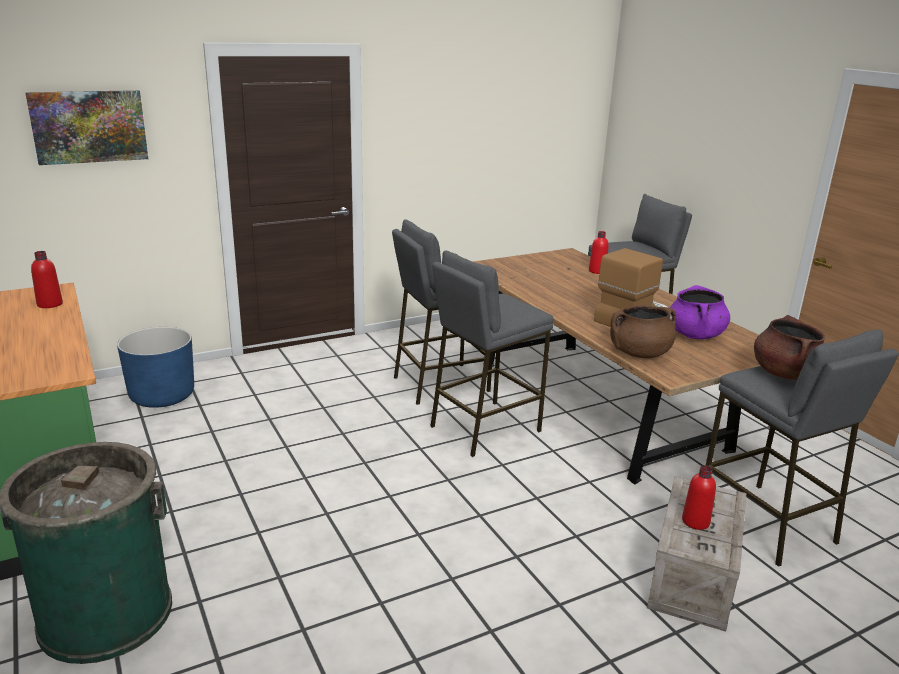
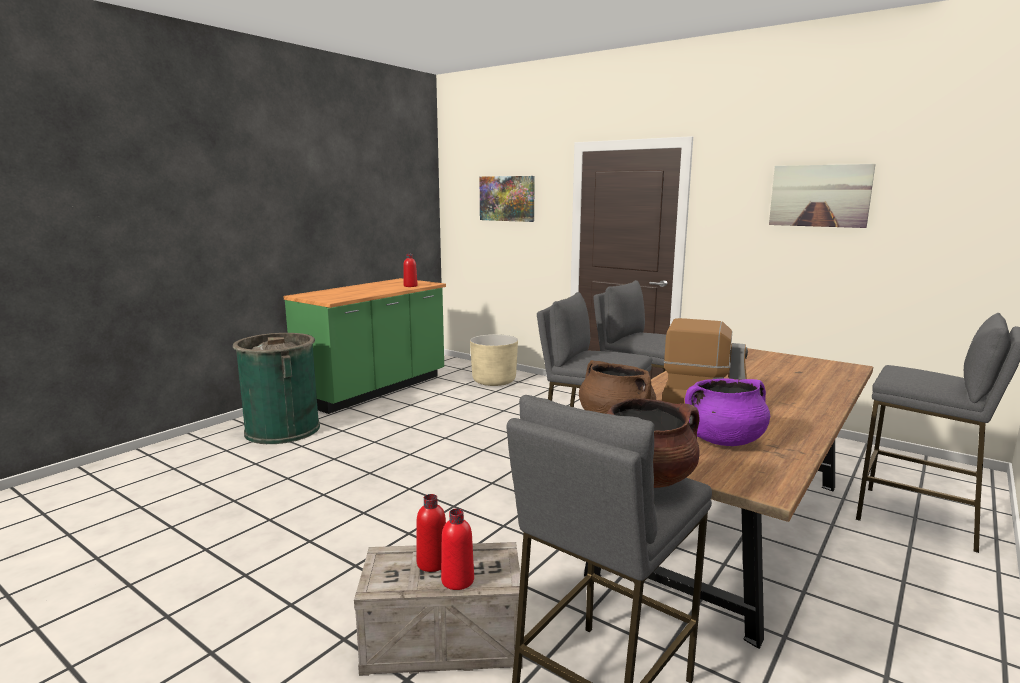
camera: 65 degrees right, 10 degrees down
blue planter [117,327,194,408] -> beige planter [470,334,518,386]
red bottle [589,231,609,274] -> red bottle moved to [441,508,474,590]
none -> picture [769,164,875,228]

